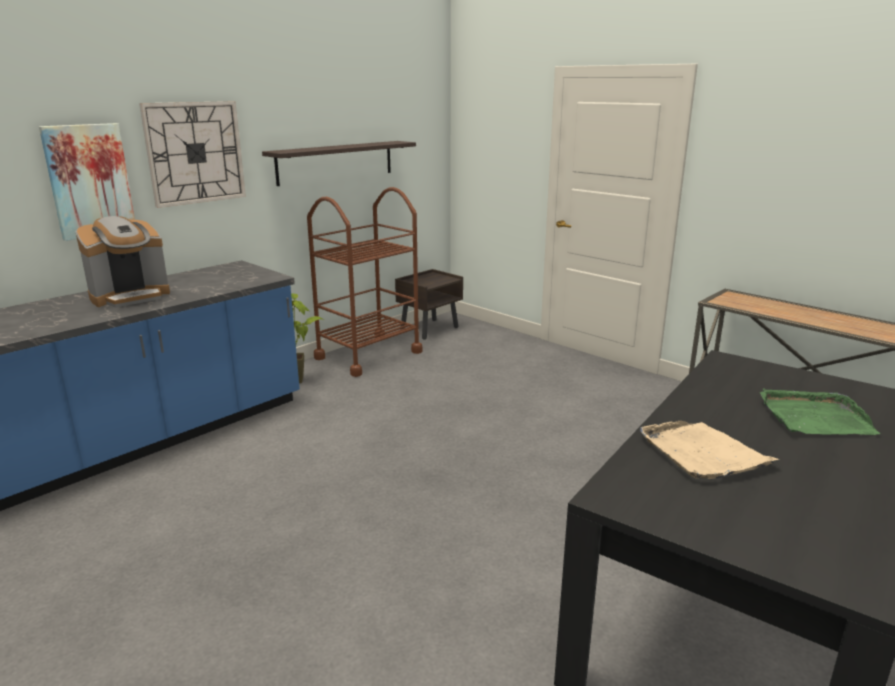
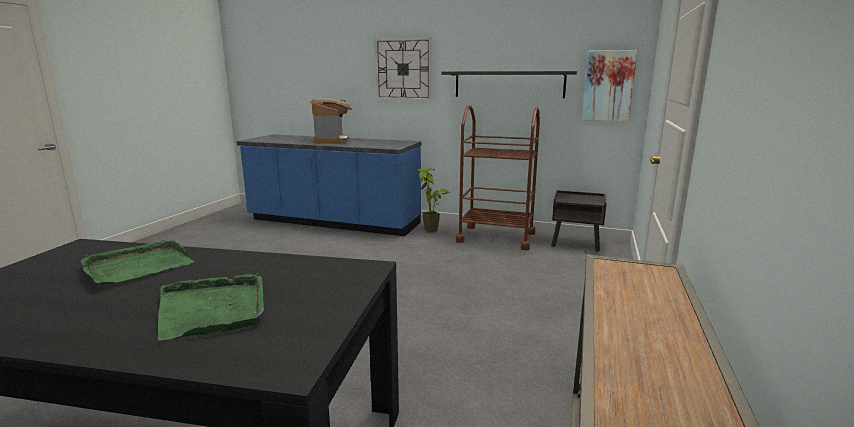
camera: 65 degrees right, 5 degrees down
picture [39,123,135,241] -> picture moved to [582,50,638,121]
coffee machine [76,216,170,308] -> coffee machine turned 120 degrees counterclockwise [310,98,352,144]
beige tray [640,421,780,479] -> green tray [81,240,194,285]

